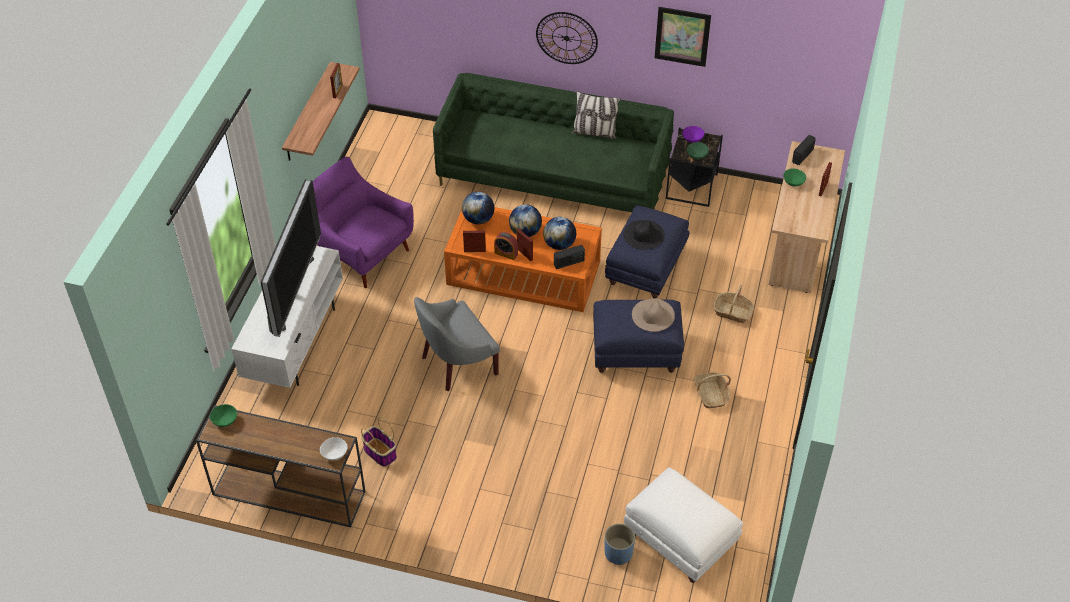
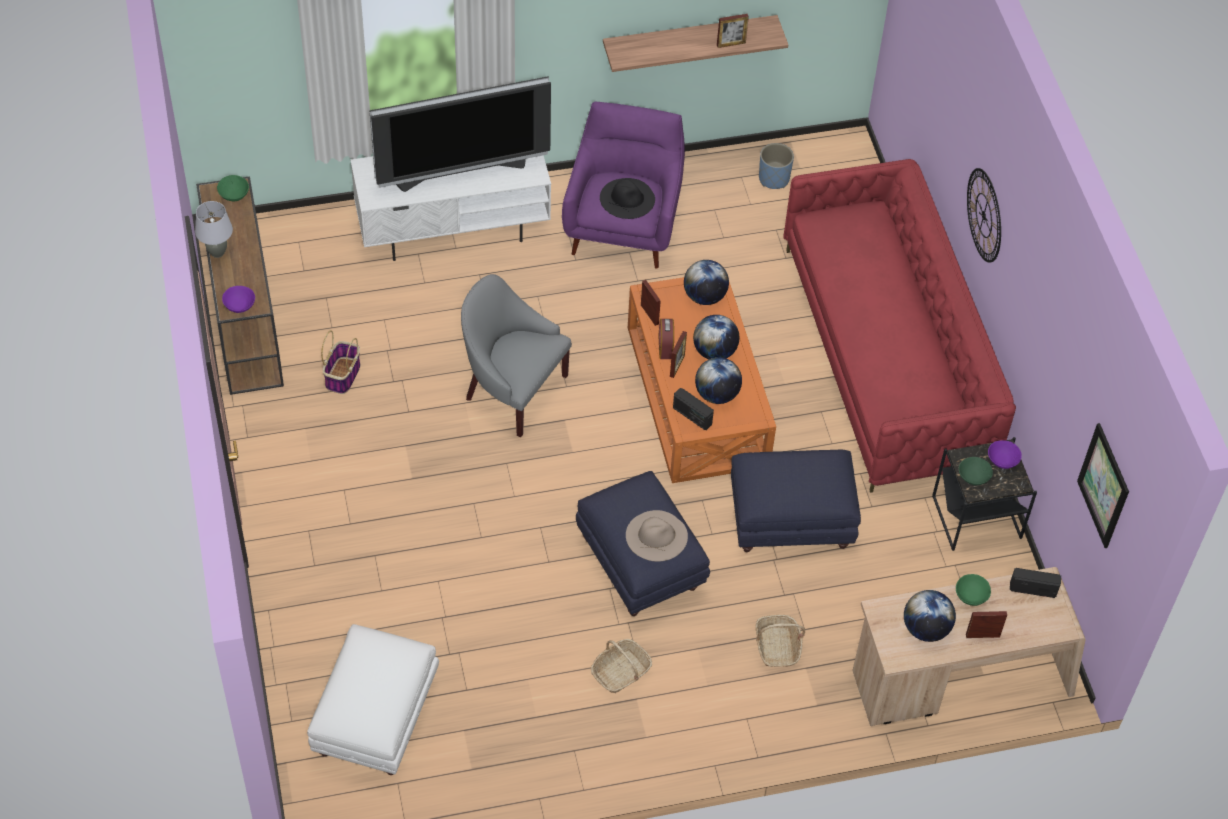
camera: 60 degrees right, 5 degrees up
white bowl [320,437,348,460] -> purple bowl [222,286,255,313]
green sofa [433,73,674,212] -> red sofa [783,159,1016,493]
pillow [572,91,621,139] -> none
blue planter [605,524,635,565] -> blue planter moved to [759,143,794,189]
black hat [623,220,665,250] -> black hat moved to [600,178,655,219]
picture [655,7,711,67] -> picture moved to [1077,423,1129,548]
none -> grey table lamp [195,201,233,258]
none -> globe [904,590,956,642]

